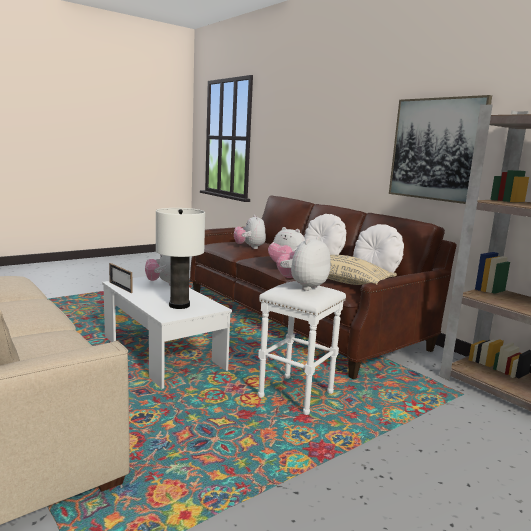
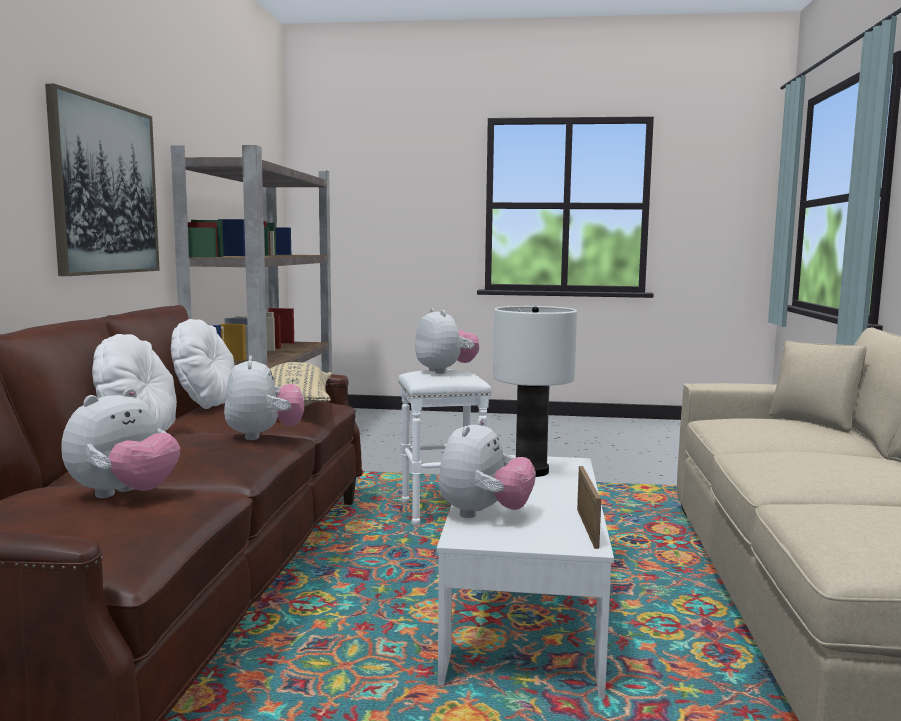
camera: 135 degrees left, 5 degrees down
plush toy [277,236,331,291] -> plush toy turned 105 degrees counterclockwise [415,308,479,374]

